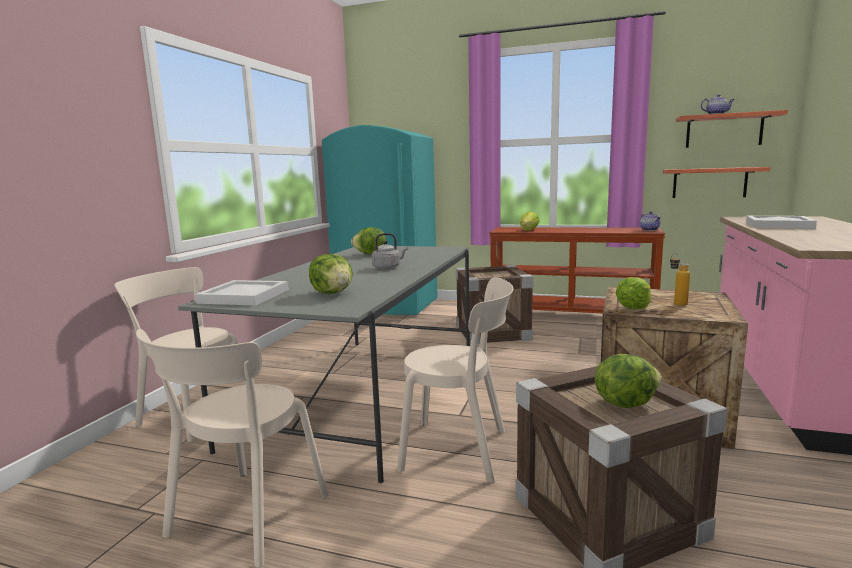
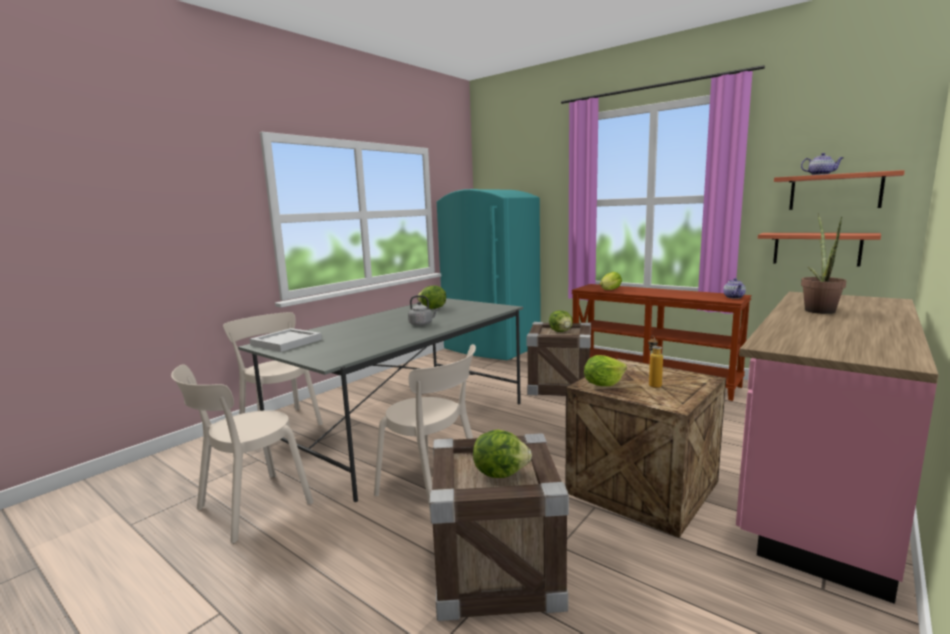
camera: 20 degrees right, 0 degrees up
lettuce [309,254,353,294] -> lettuce moved to [549,310,573,332]
white tray [746,216,817,229] -> potted plant [801,213,846,314]

